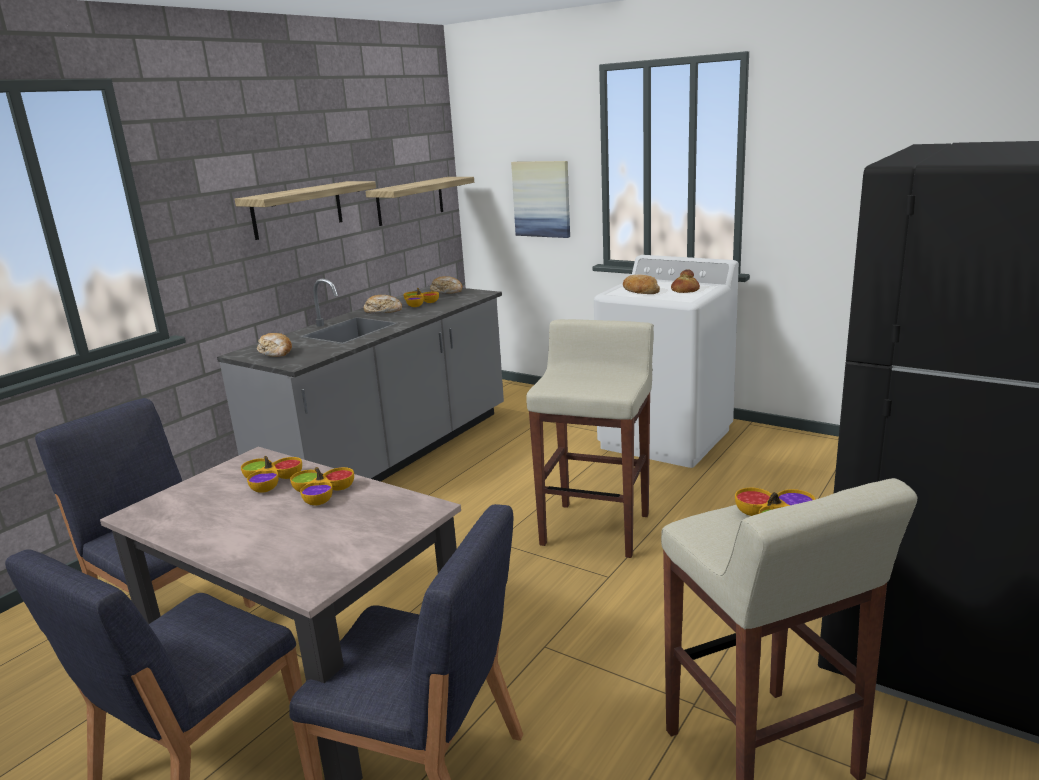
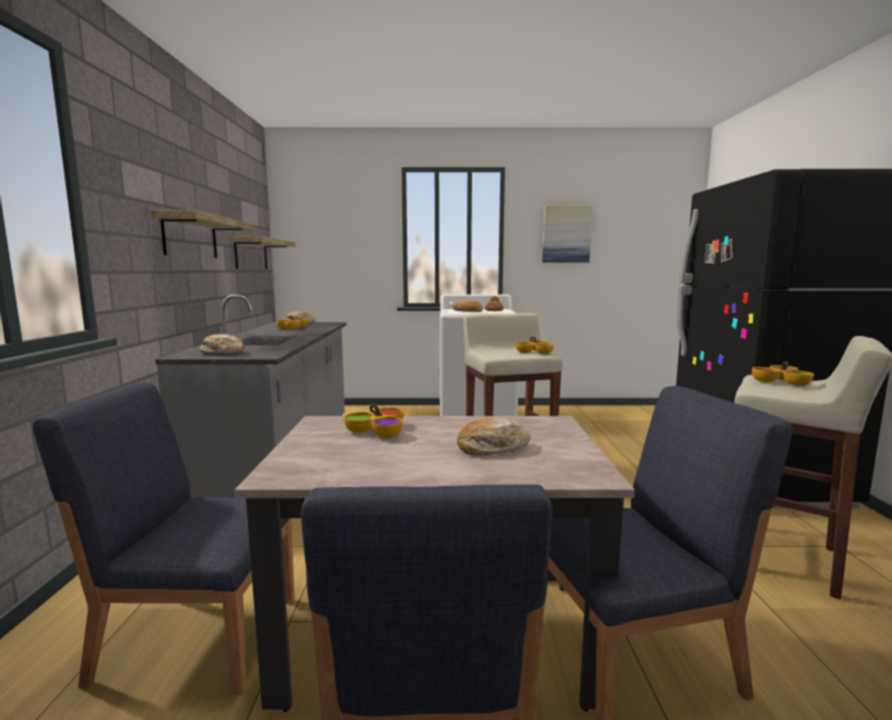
camera: 35 degrees left, 10 degrees down
bowl [290,467,354,506] -> bowl moved to [516,336,554,354]
bread [364,295,402,313] -> bread moved to [457,418,531,455]
picture [511,161,570,238] -> picture moved to [542,206,592,263]

